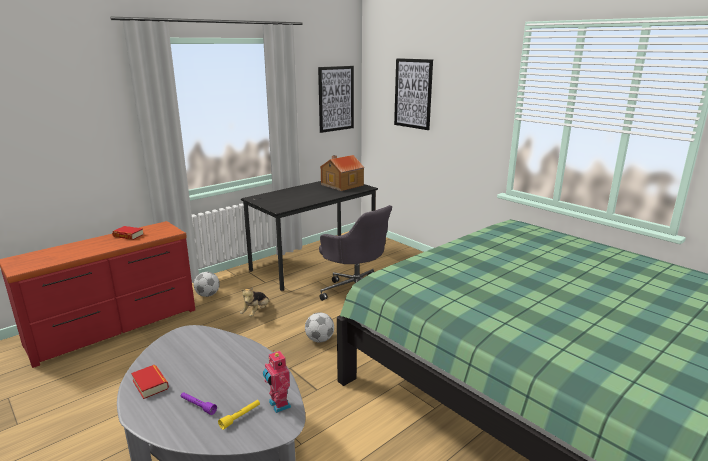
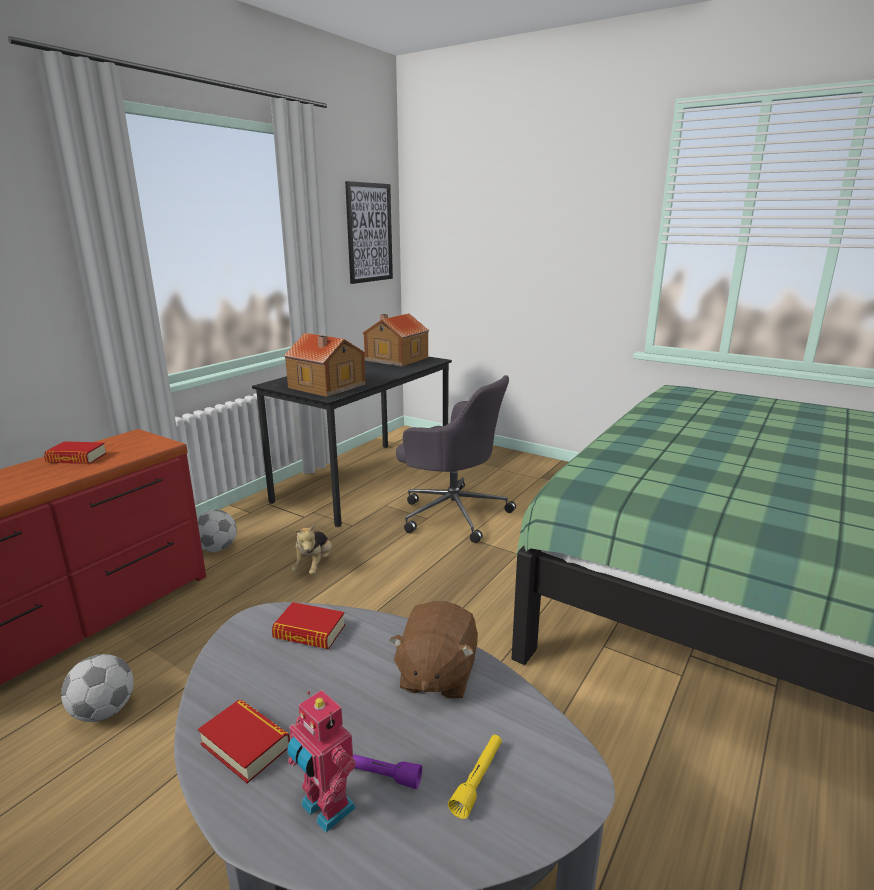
camera: 15 degrees left, 0 degrees up
toy robot [263,350,291,413] -> toy robot moved to [287,690,356,833]
football [305,312,334,342] -> football moved to [61,654,134,722]
picture [394,58,433,130] -> none
none -> book [272,602,345,649]
none -> toy house [284,333,365,397]
none -> brown plush toy [390,601,478,700]

